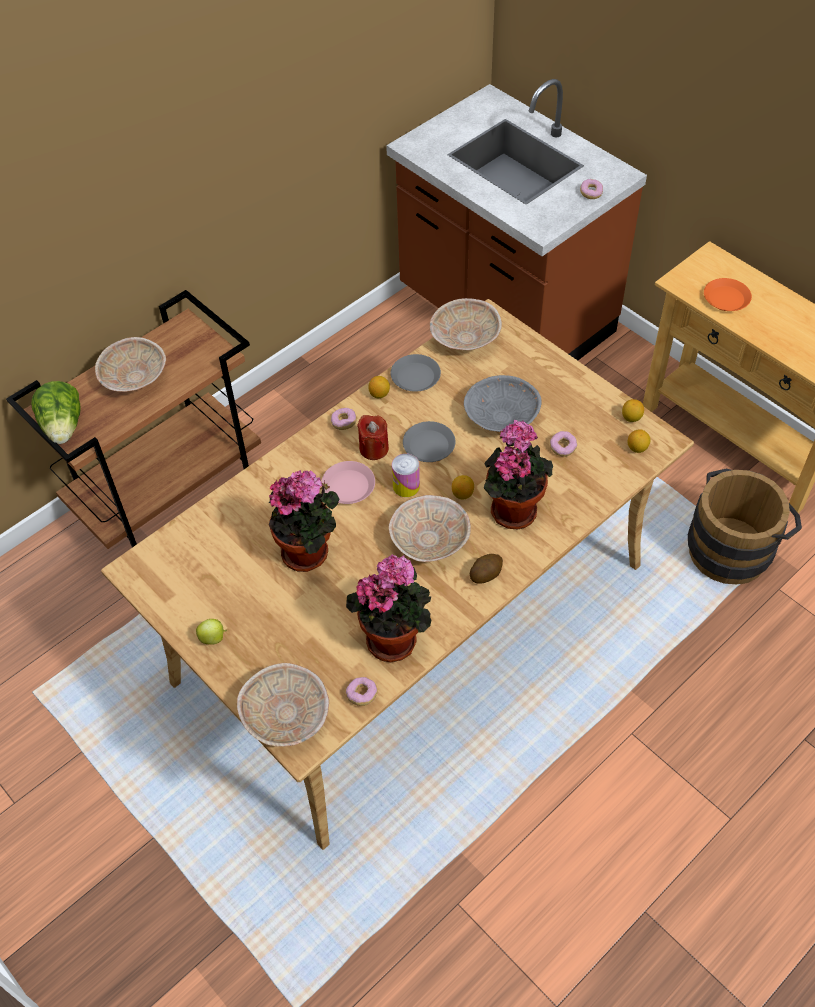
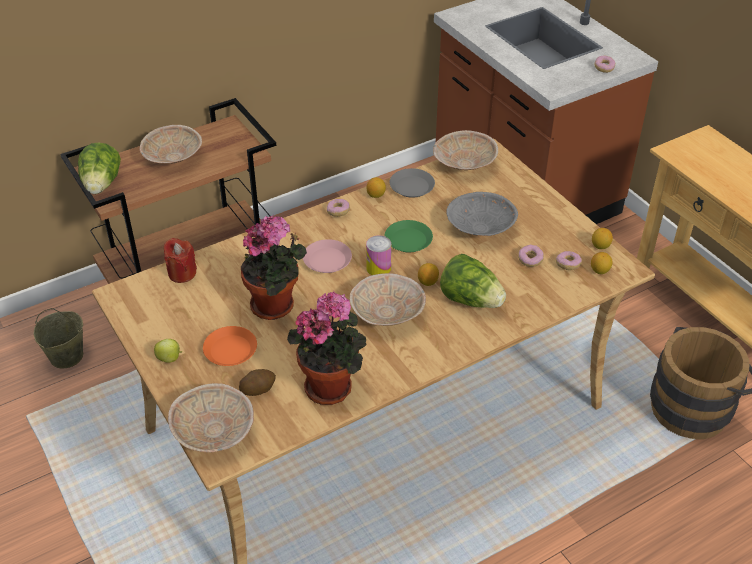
camera: 10 degrees right, 10 degrees down
donut [346,677,378,706] -> donut moved to [556,251,582,270]
red candle [357,415,389,460] -> red candle moved to [164,238,197,283]
grey plate [403,421,455,462] -> green plate [385,220,433,252]
potato [470,554,503,584] -> potato moved to [239,369,276,396]
potted plant [484,420,553,529] -> lettuce [440,254,506,308]
orange plate [704,278,752,311] -> orange plate moved to [203,326,257,366]
none -> beige bucket [34,308,83,369]

